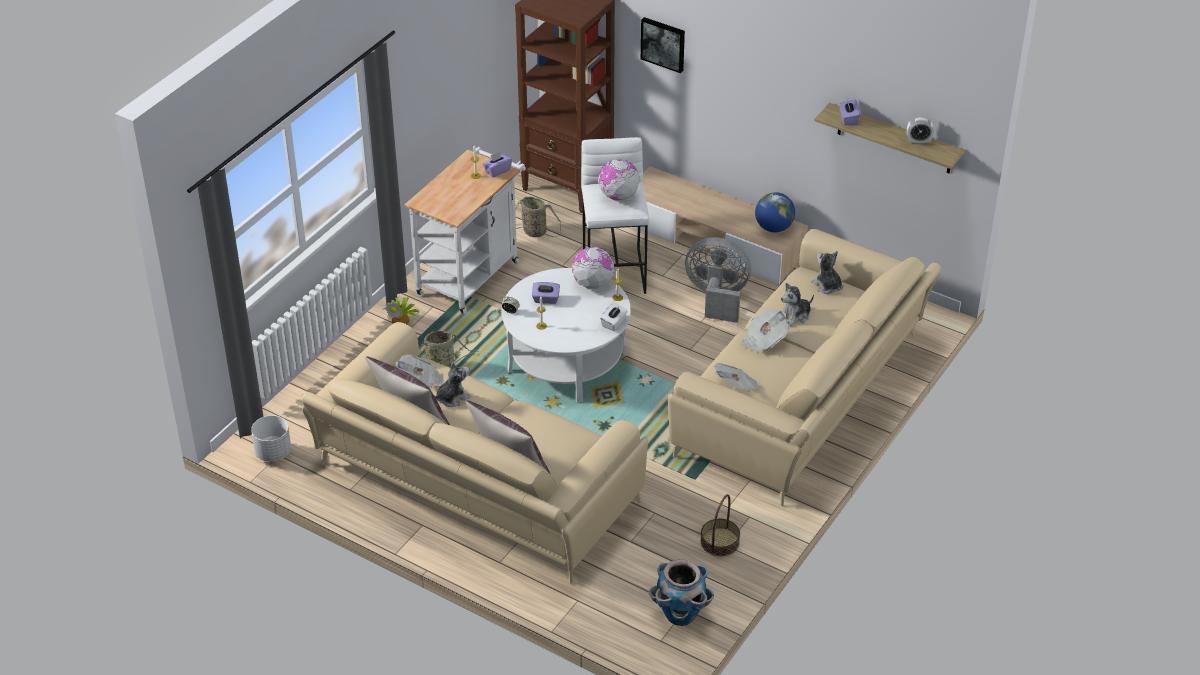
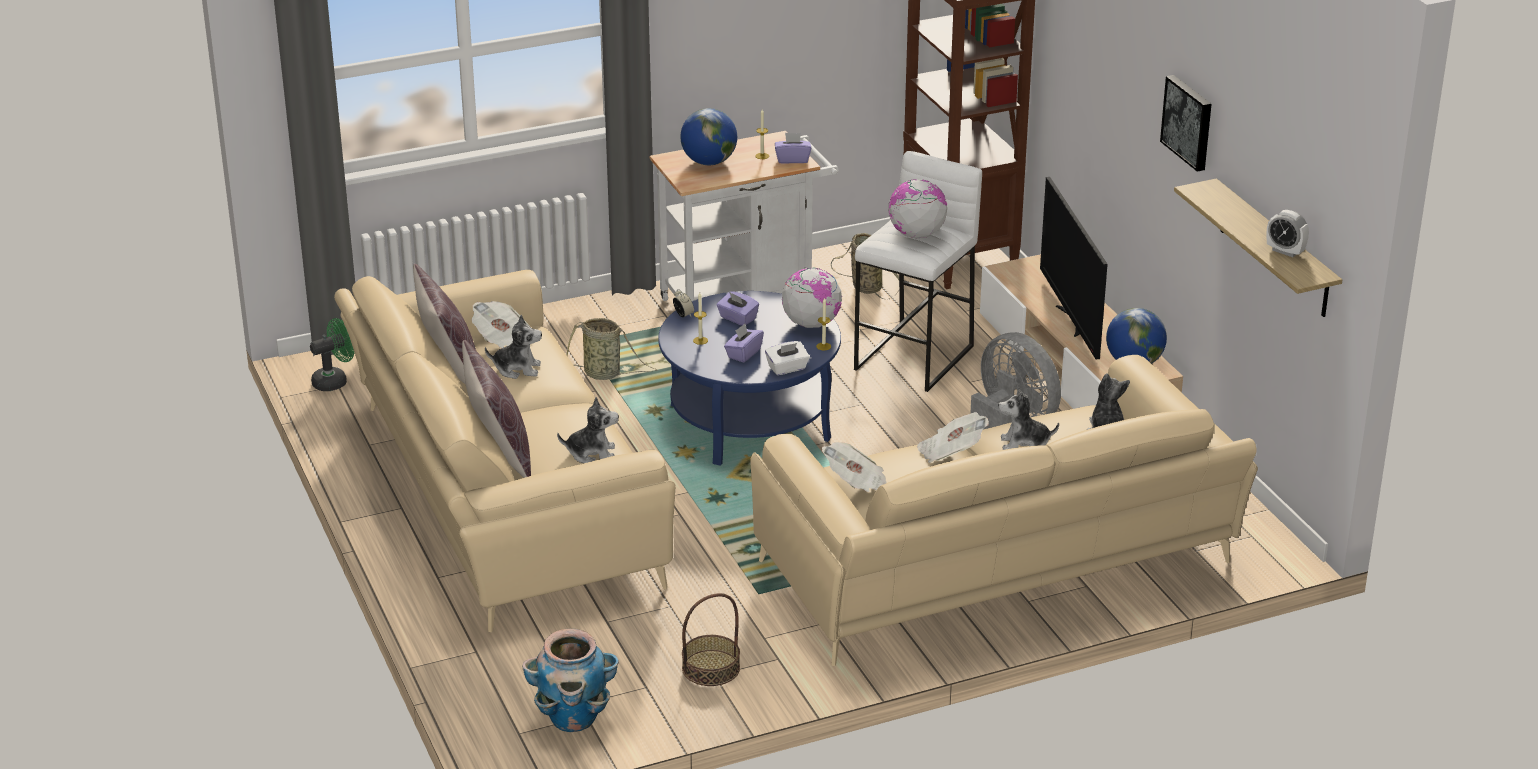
camera: 35 degrees right, 10 degrees down
white planter [251,415,291,462] -> green fan [310,318,355,391]
potted plant [382,297,419,324] -> none
white coffee table [502,268,631,403] -> blue coffee table [658,291,841,466]
picture [641,17,685,73] -> picture moved to [1160,75,1211,172]
purple tissue box [840,99,860,125] -> purple tissue box moved to [724,324,764,363]
none -> plush toy [557,397,619,463]
none -> globe [680,108,737,165]
none -> television [1040,177,1108,360]

